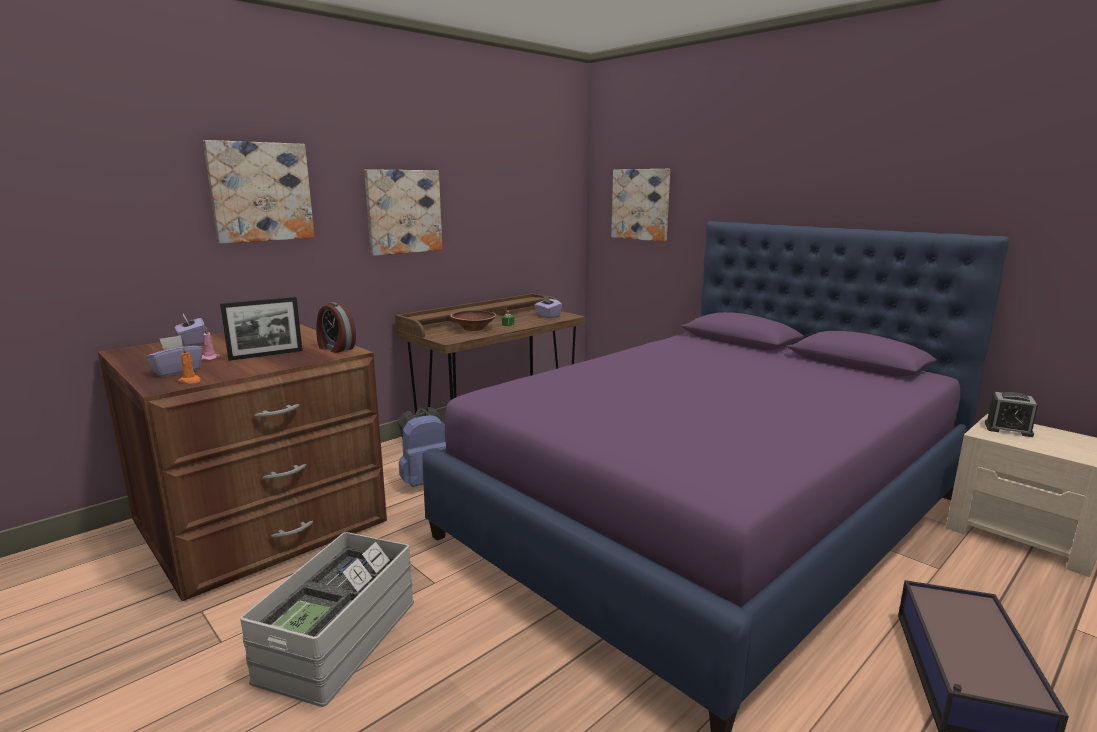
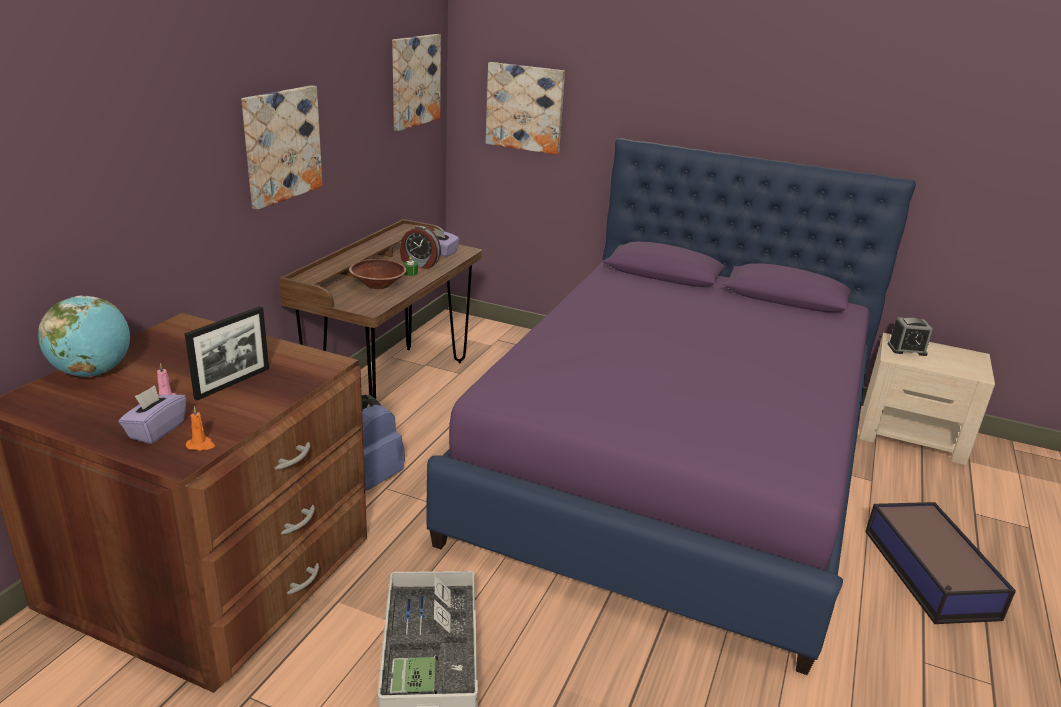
camera: 25 degrees left, 10 degrees up
purple tissue box [175,313,205,346] -> globe [38,296,130,377]
picture [203,140,315,244] -> picture moved to [392,34,441,131]
alarm clock [316,302,356,353] -> alarm clock moved to [400,226,441,269]

